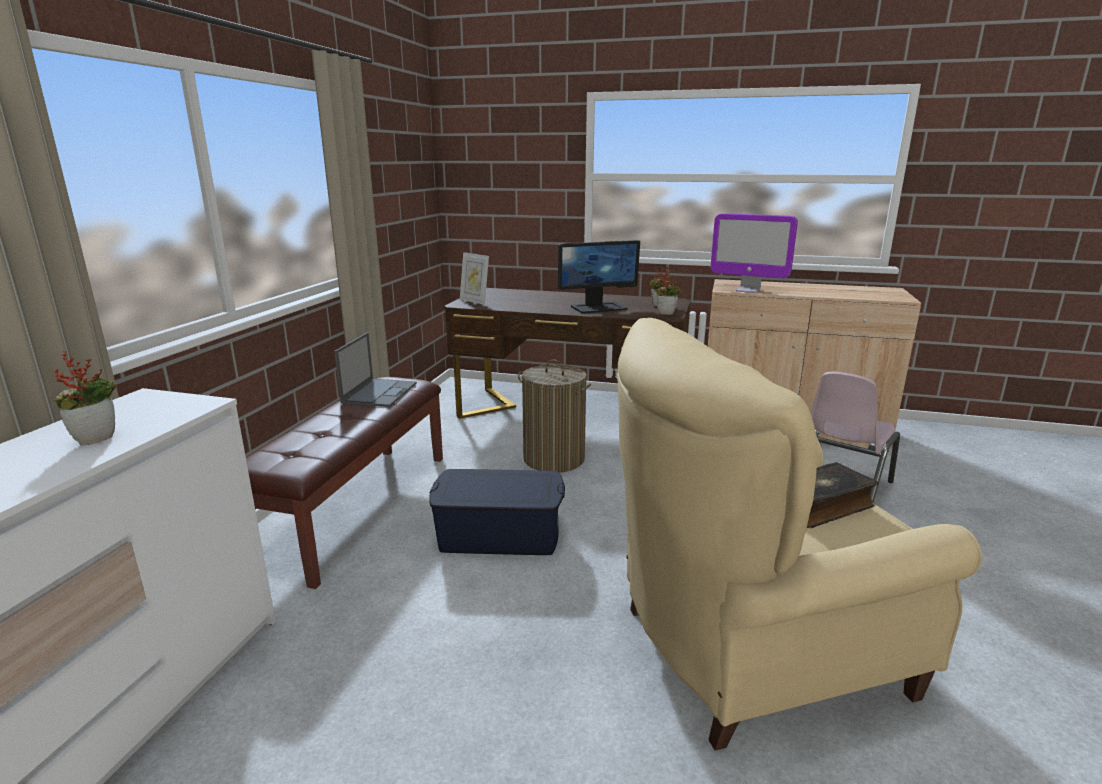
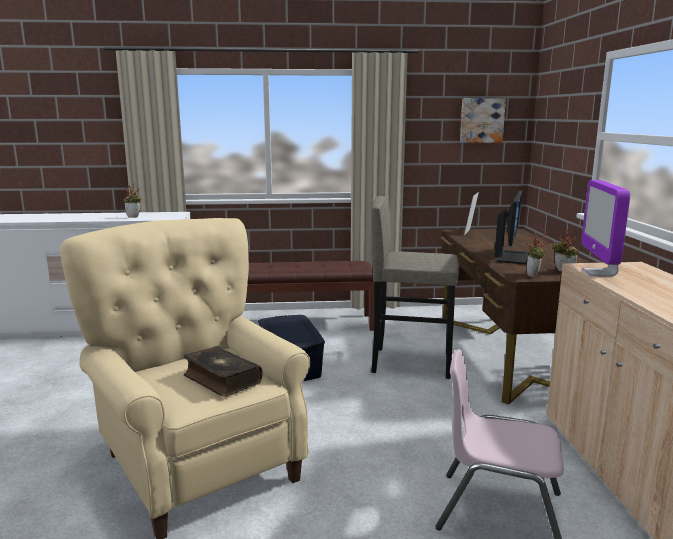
camera: 70 degrees right, 5 degrees down
laptop [334,333,417,407] -> none
laundry basket [518,360,591,473] -> grey stool [371,196,459,379]
monitor [558,240,640,314] -> monitor turned 120 degrees counterclockwise [494,190,529,265]
none -> picture [460,98,506,143]

